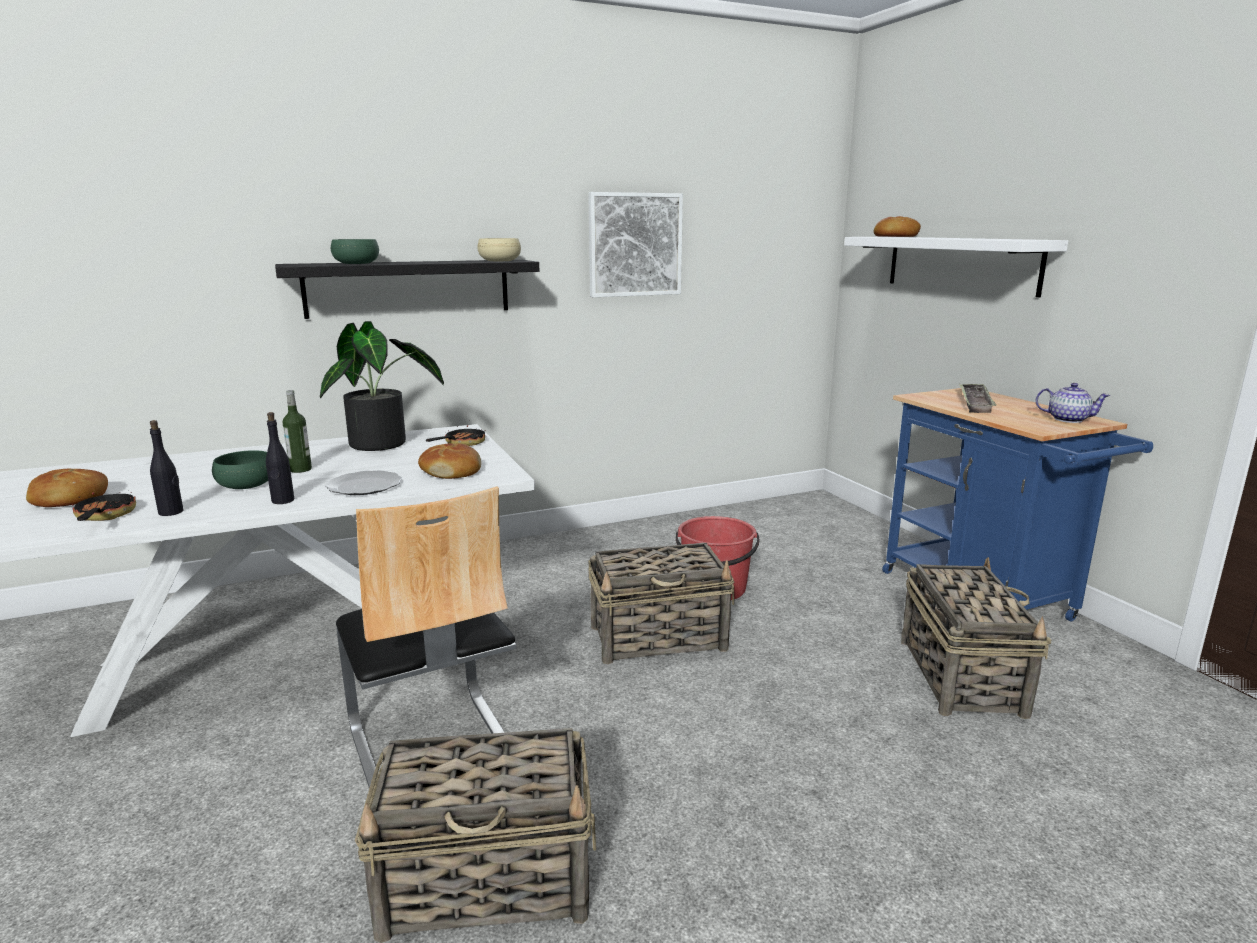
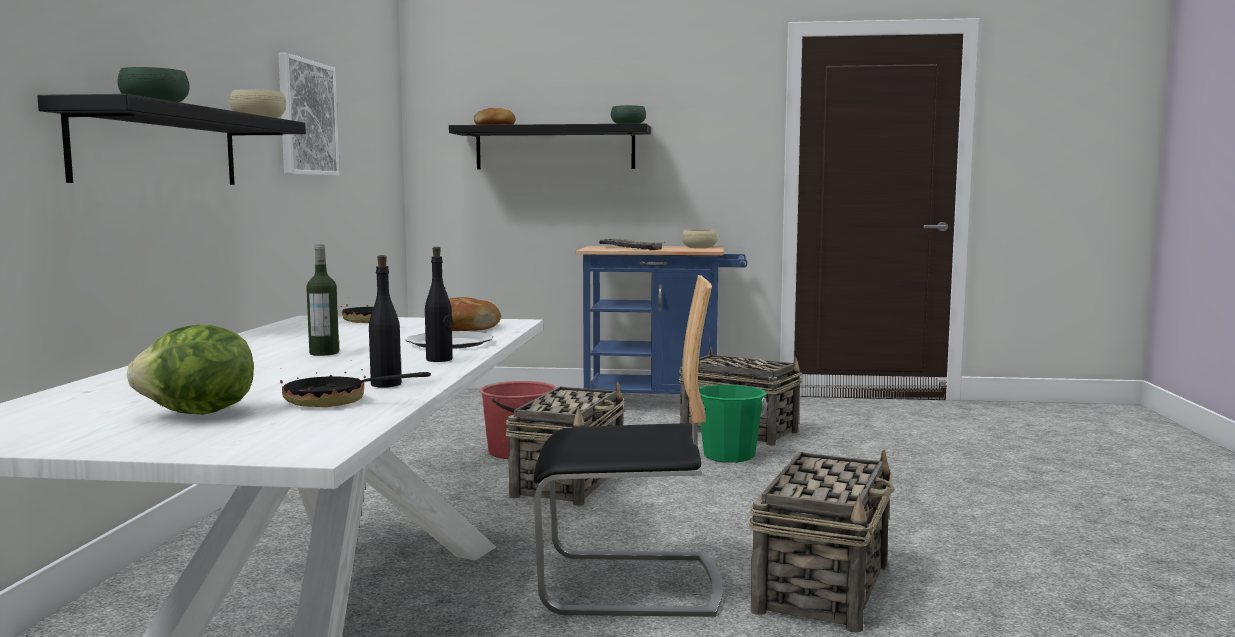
camera: 60 degrees left, 10 degrees down
bread [26,468,108,507] -> lettuce [127,325,254,415]
green bowl [212,450,268,489] -> green bowl moved to [611,105,646,124]
potted plant [320,321,444,451] -> none
white shelf [844,237,1068,297] -> black shelf [449,123,651,169]
teapot [1035,383,1110,423] -> beige bowl [682,229,717,248]
none -> green bucket [699,385,768,463]

